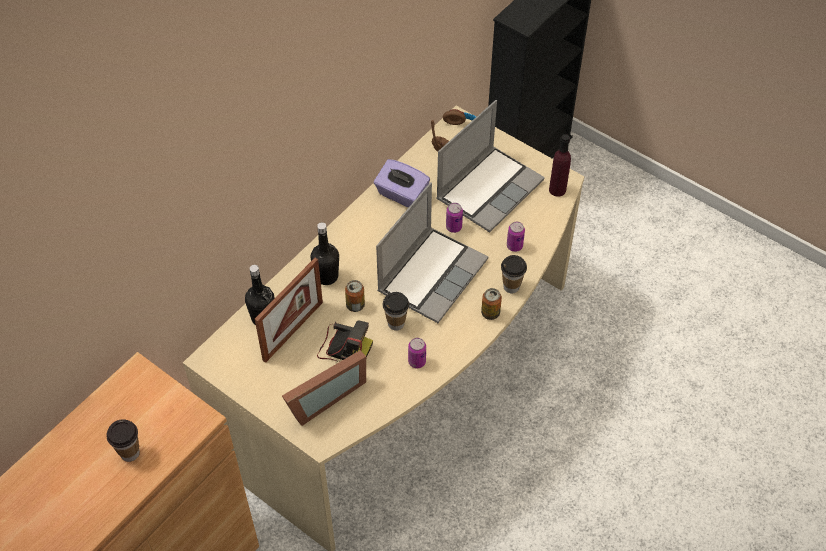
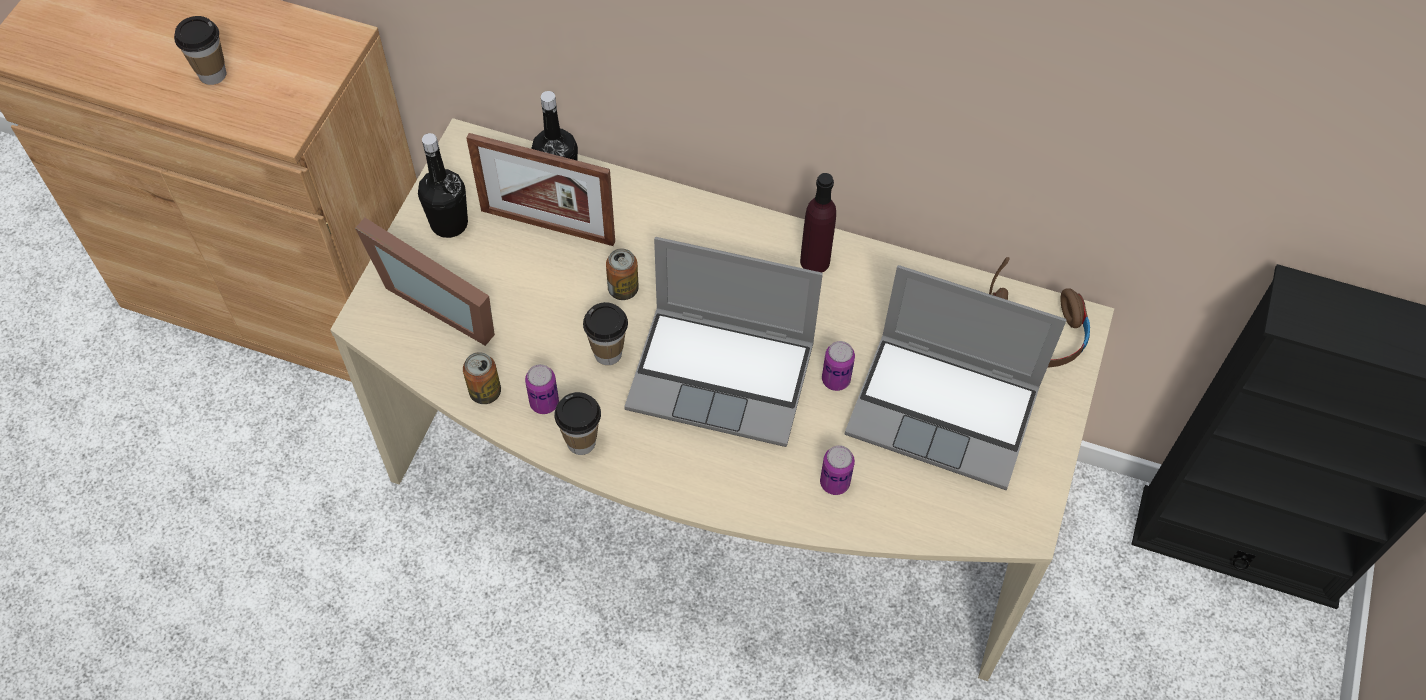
camera: 70 degrees right, 5 degrees up
black bottle [311,222,339,285] -> black bottle moved to [418,133,468,238]
camera [317,320,373,362] -> none
purple tissue box [374,159,430,208] -> none
can [481,288,502,320] -> can moved to [463,352,501,404]
cup [501,255,527,293] -> cup moved to [554,392,601,455]
purple bottle [549,134,571,197] -> purple bottle moved to [800,173,836,273]

